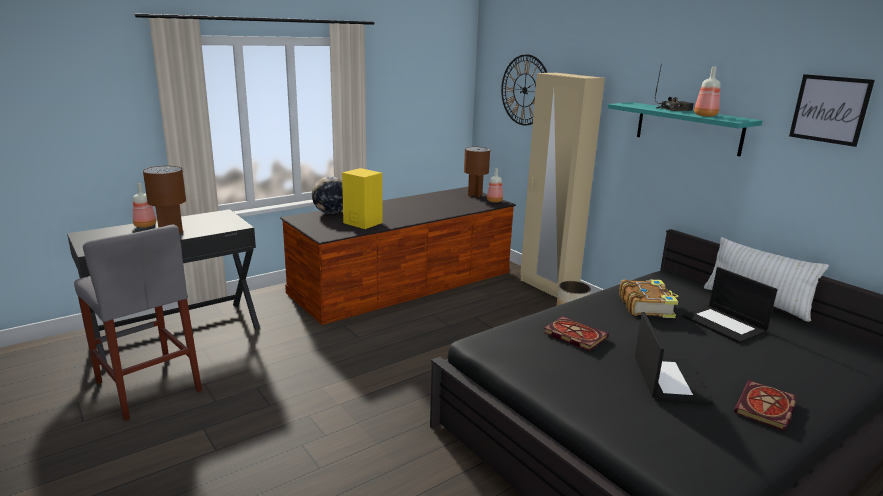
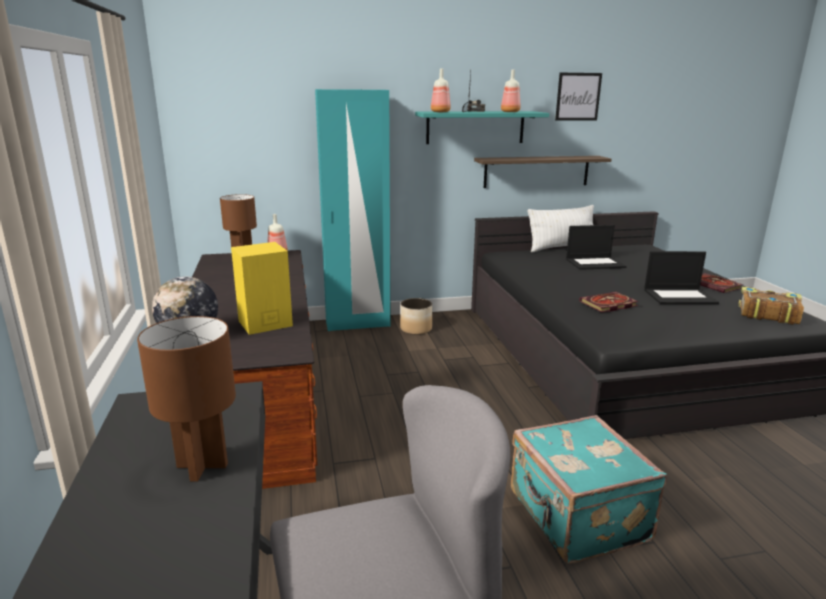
camera: 65 degrees left, 0 degrees up
bottle [133,183,156,228] -> bottle moved to [431,69,451,112]
wall clock [501,54,547,125] -> none
beige wardrobe [520,73,605,298] -> turquoise wardrobe [315,89,390,331]
book [619,279,678,318] -> book moved to [739,287,804,325]
laptop [634,312,713,405] -> laptop turned 150 degrees clockwise [644,251,719,304]
none -> shelf [474,156,612,188]
none -> turquoise suitcase [511,415,667,564]

